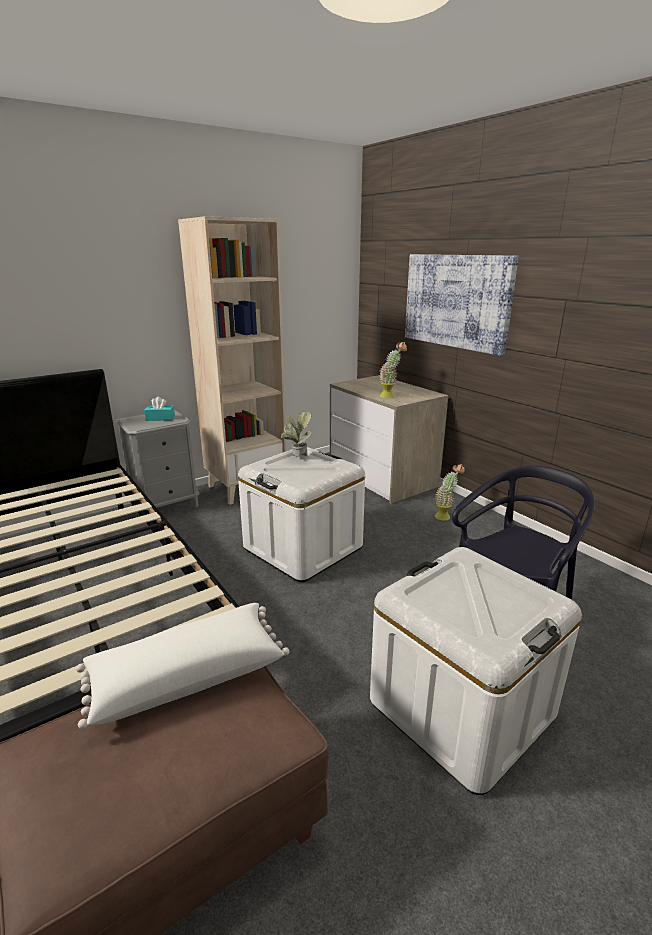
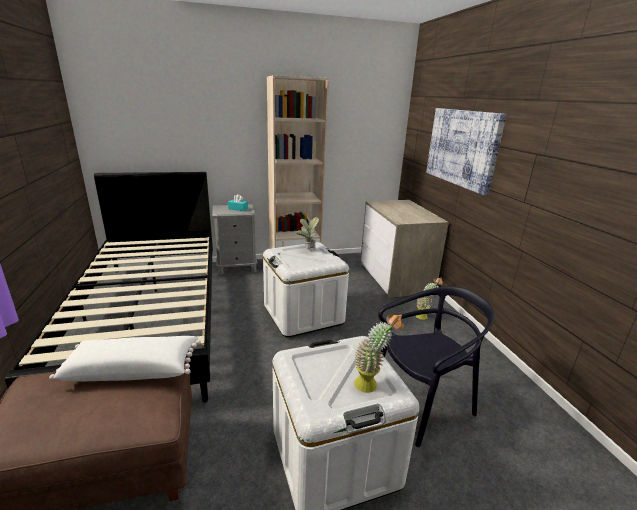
camera: 20 degrees right, 0 degrees up
potted plant [379,342,407,398] -> potted plant moved to [354,314,404,393]

